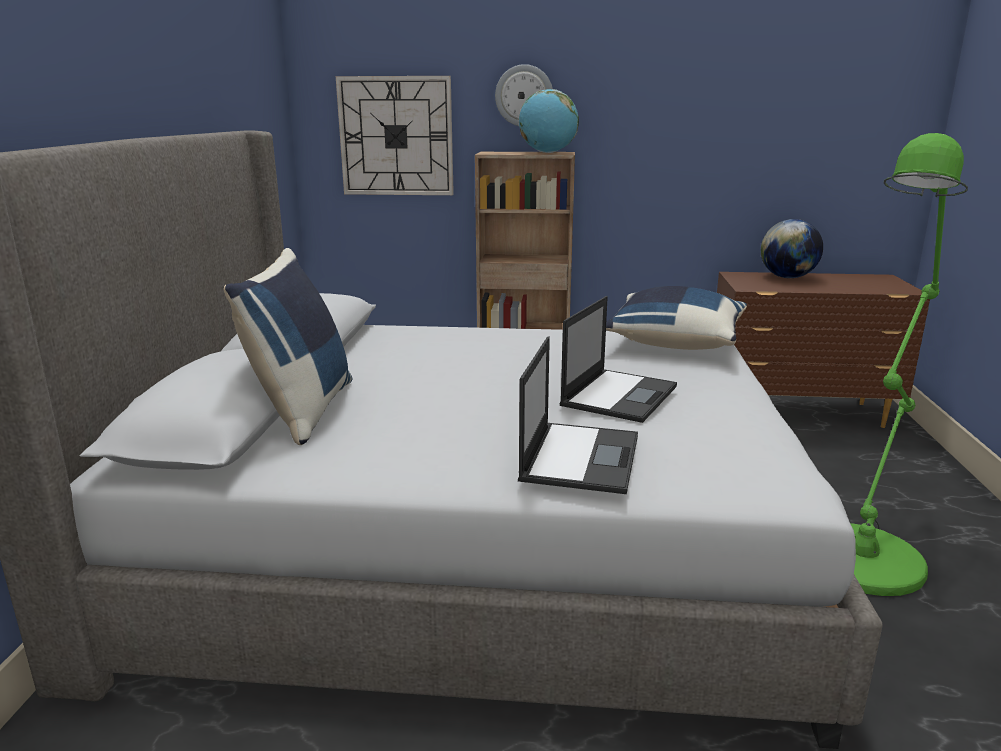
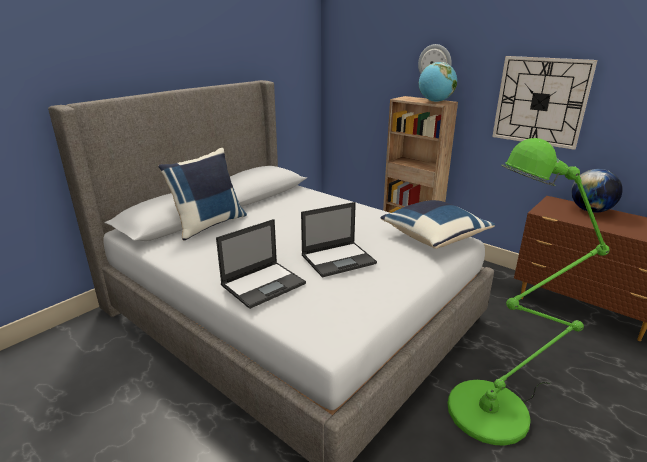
camera: 35 degrees right, 5 degrees up
wall clock [336,76,454,195] -> wall clock moved to [492,56,598,150]

